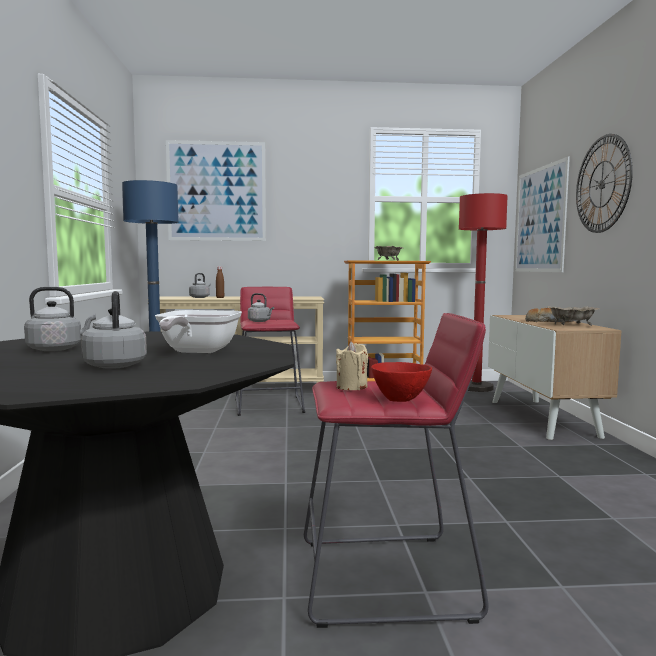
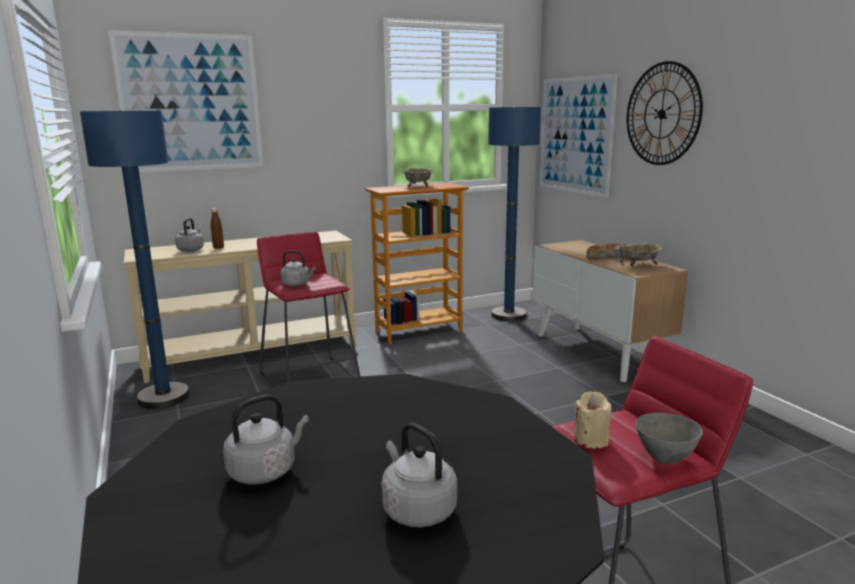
camera: 20 degrees left, 10 degrees up
frying pan [155,310,242,353] -> none
red bowl [371,362,432,402] -> grey bowl [636,413,703,464]
red floor lamp [459,193,508,392] -> blue floor lamp [488,106,541,321]

